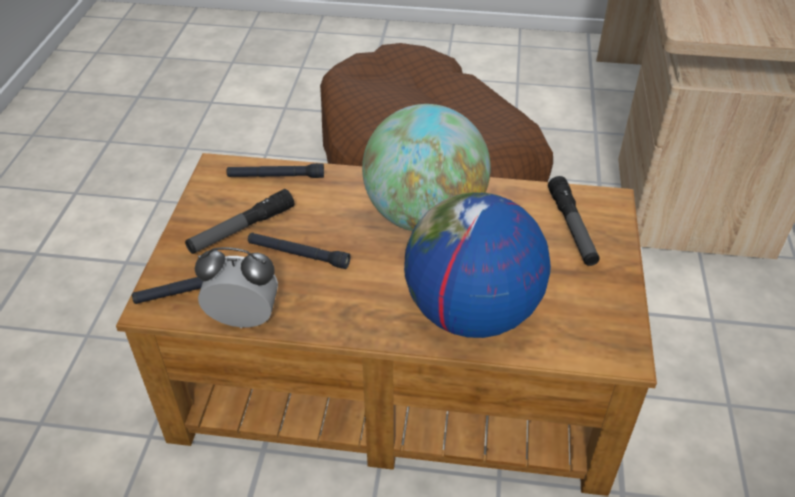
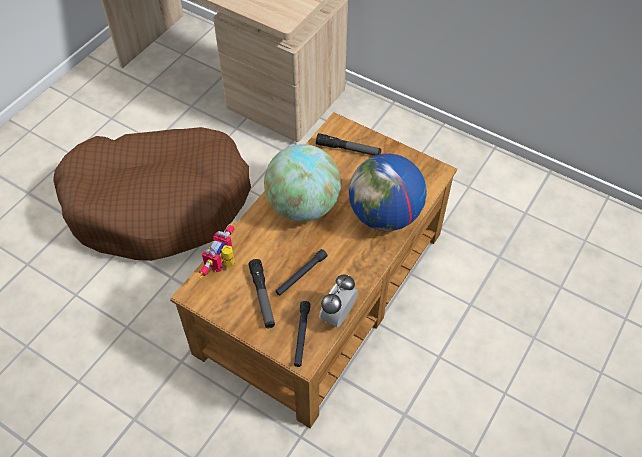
camera: 65 degrees left, 10 degrees up
black flashlight [226,163,324,178] -> toy robot [199,222,235,279]

